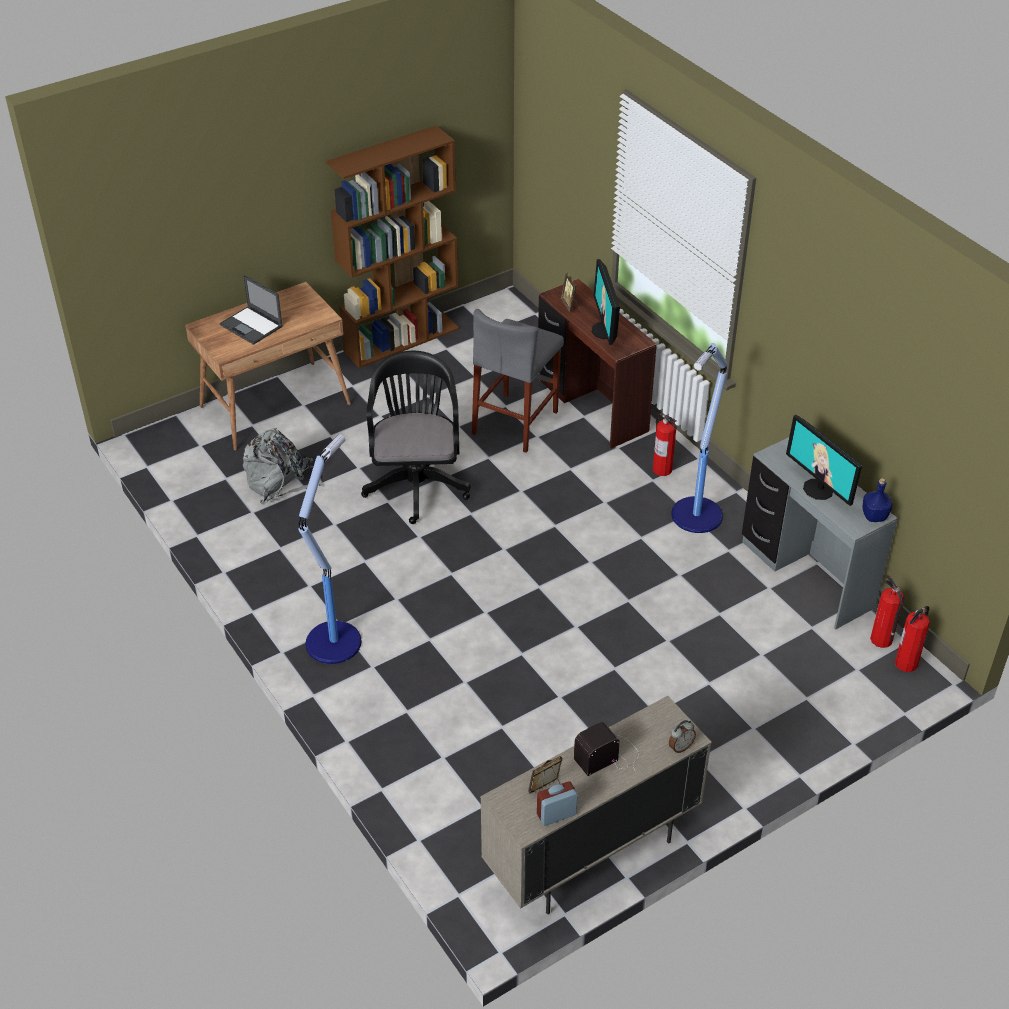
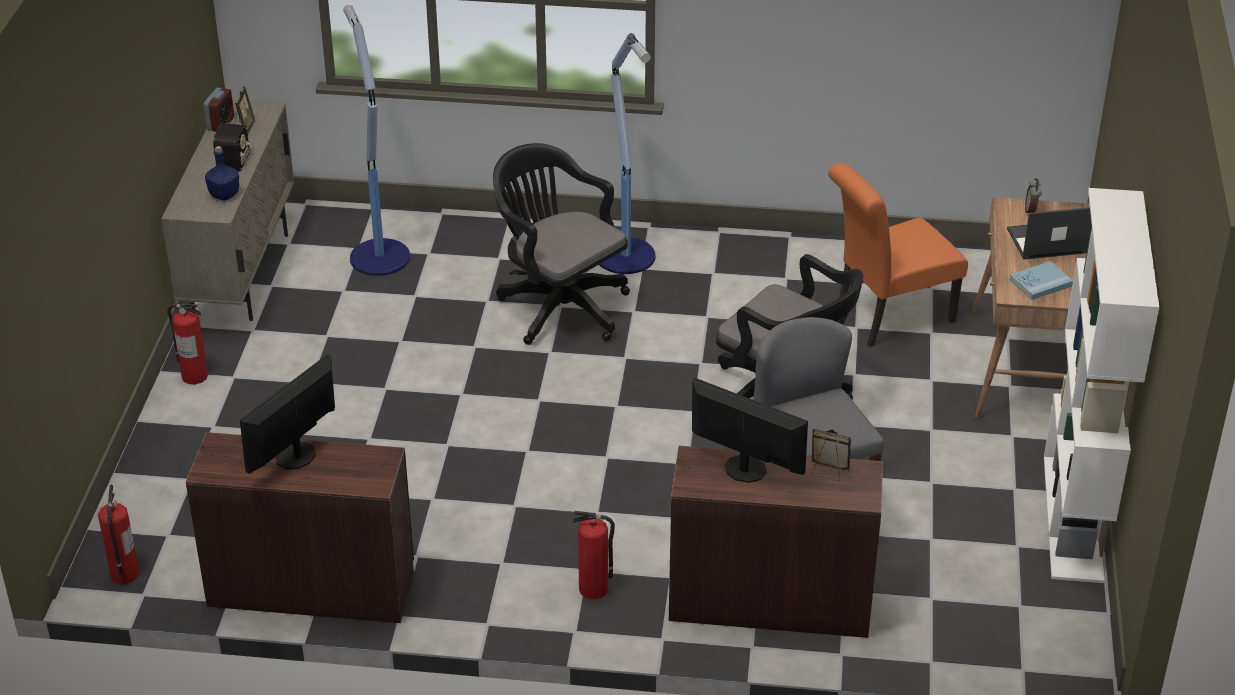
camera: 130 degrees right, 5 degrees down
grey backpack [243,428,322,503] -> orange chair [828,163,968,347]
brown bookcase [326,126,459,368] -> white bookcase [1044,188,1159,583]
alarm clock [669,720,696,753] -> alarm clock moved to [1025,178,1042,213]
floor lamp [671,343,727,533] -> floor lamp moved to [343,5,410,276]
grey desk [742,437,898,630] -> brown desk [186,432,414,623]
monitor [786,415,862,506] -> monitor turned 60 degrees counterclockwise [240,354,335,474]
blue bottle [863,478,892,522] -> blue bottle moved to [205,146,239,200]
fire extinguisher [870,575,904,648] -> fire extinguisher moved to [167,303,208,384]
none -> black office chair [493,143,630,345]
none -> blue book [1009,261,1073,300]

